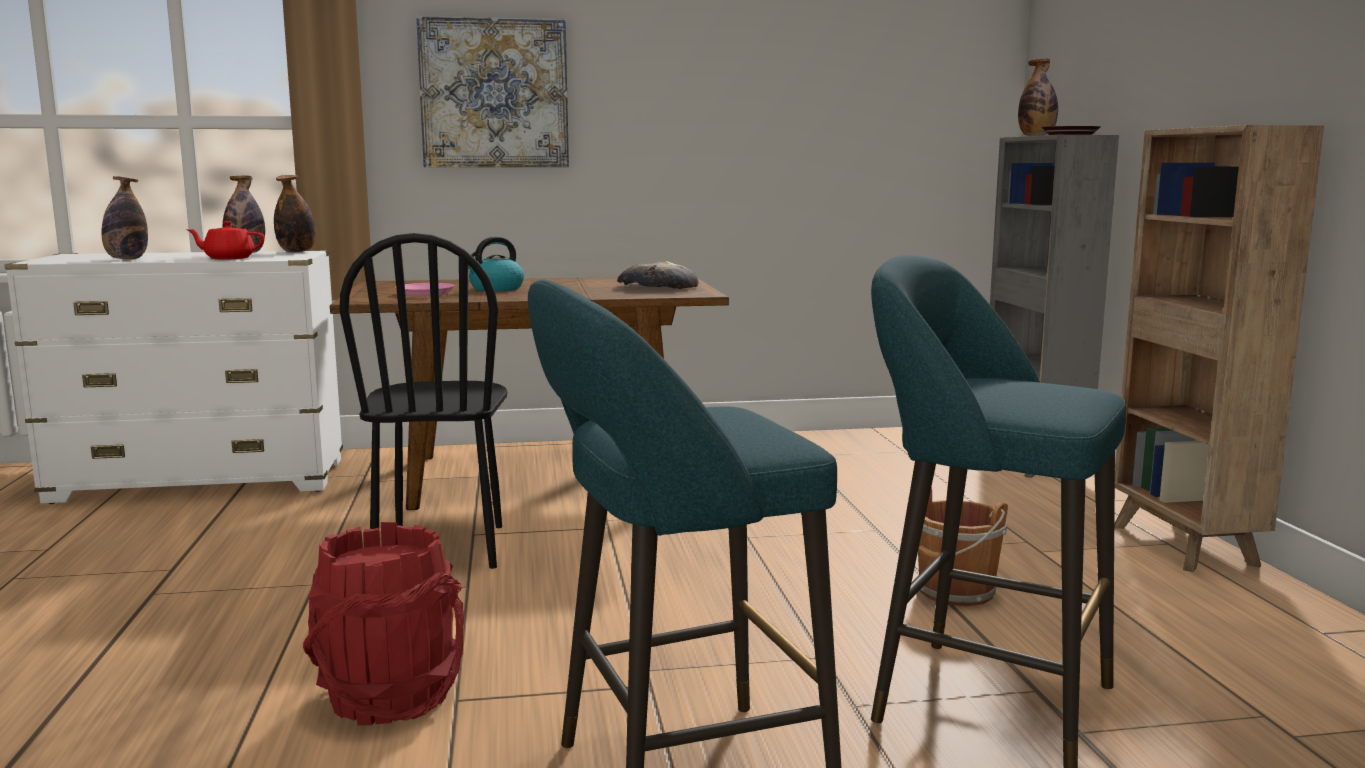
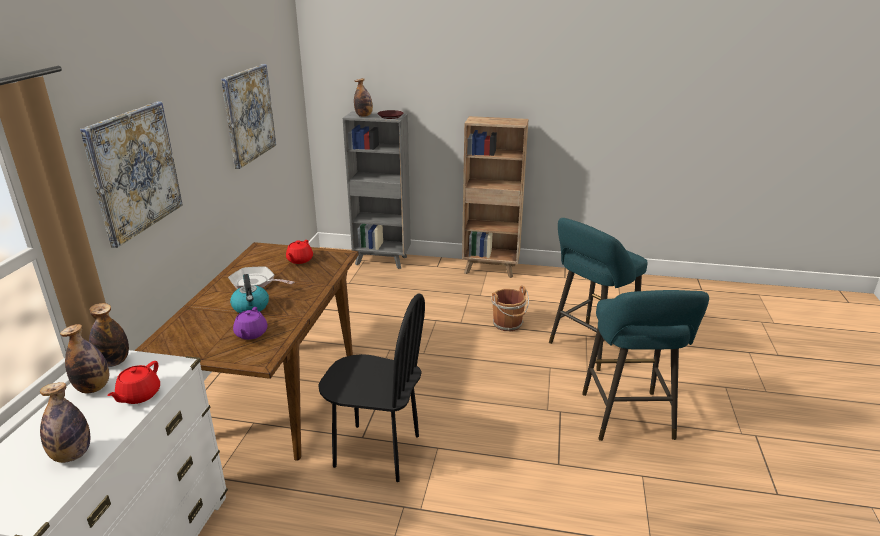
camera: 70 degrees left, 15 degrees up
red bucket [303,522,464,725] -> none
pink plate [395,283,455,296] -> purple teapot [233,307,268,340]
bread [617,261,698,289] -> red teapot [286,240,313,264]
none -> picture [221,64,276,169]
none -> frying pan [228,267,294,289]

